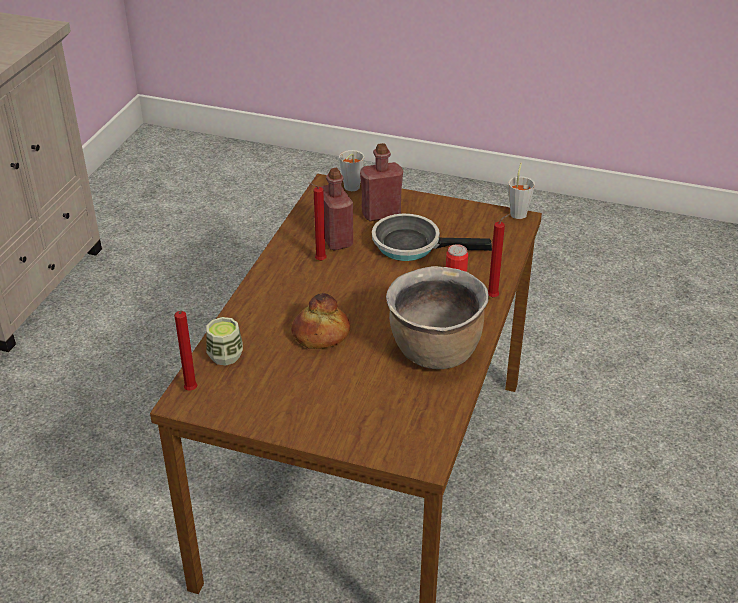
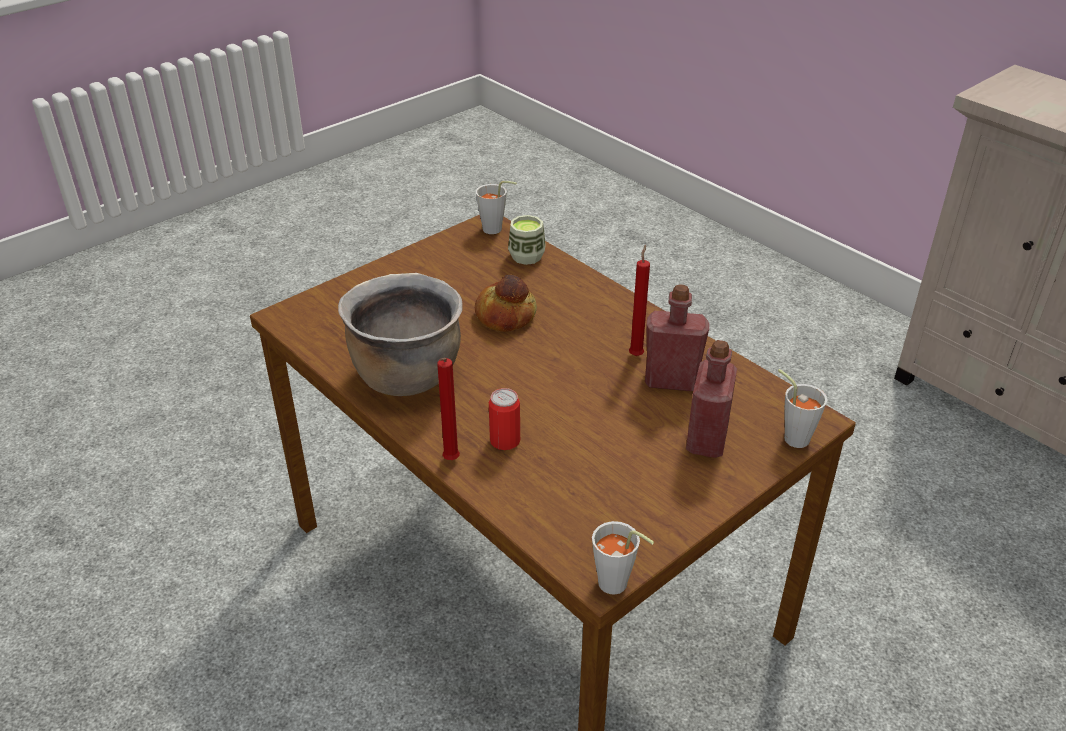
camera: 120 degrees right, 0 degrees up
red candle [174,310,198,391] -> grey cup [476,181,517,234]
frying pan [372,214,492,261] -> none

